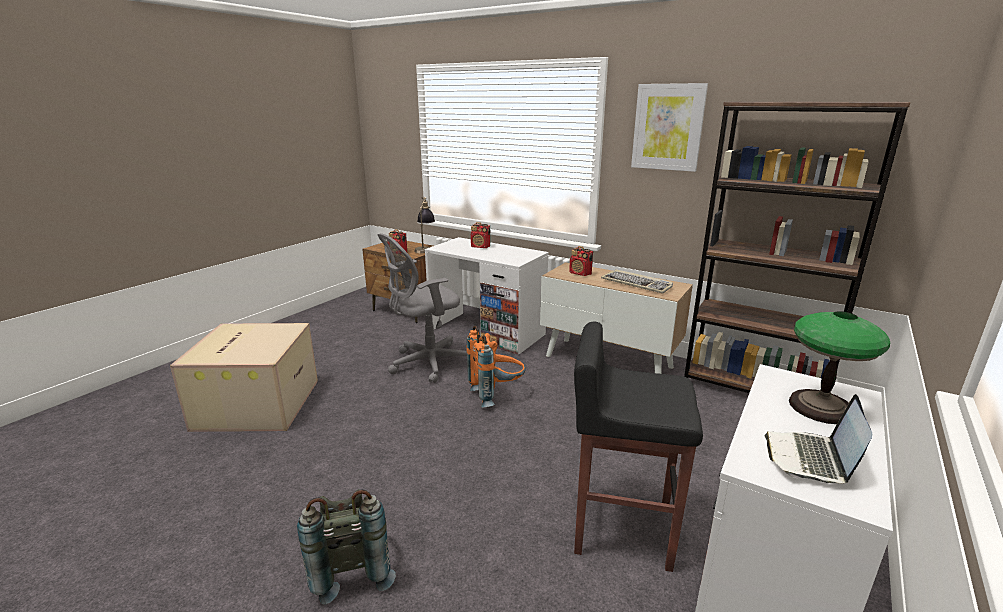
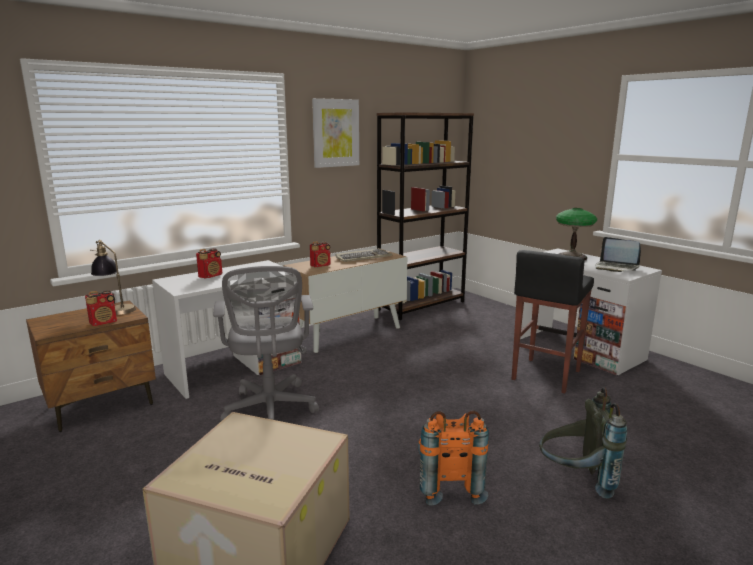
camera: 70 degrees left, 5 degrees down
orange backpack [466,326,526,408] -> orange backpack moved to [418,410,489,506]

